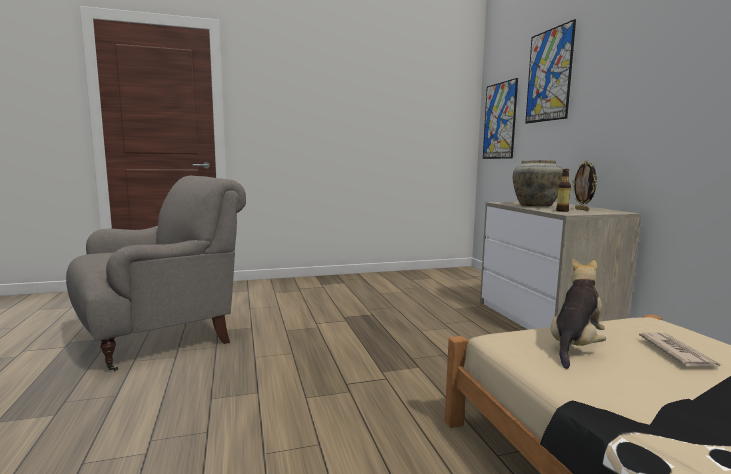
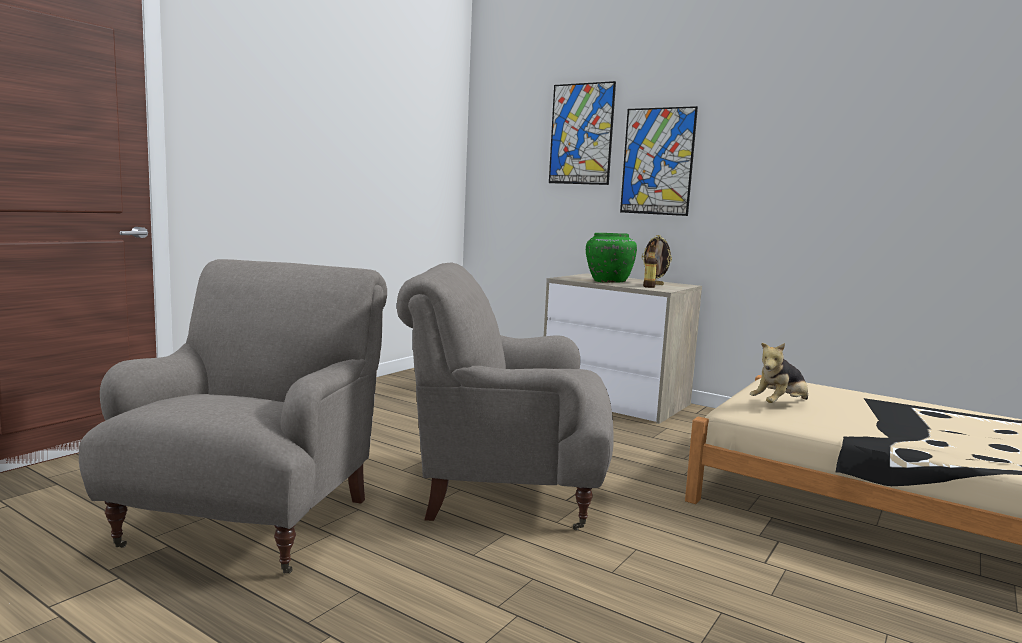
camera: 40 degrees left, 0 degrees up
picture [483,78,518,159] -> picture moved to [620,106,698,216]
beige vase [513,160,563,207] -> green vase [586,233,637,283]
plush toy [551,257,606,369] -> plush toy turned 120 degrees counterclockwise [750,343,808,403]
newspaper [639,332,722,367] -> none
none -> grey armchair [397,262,614,530]

